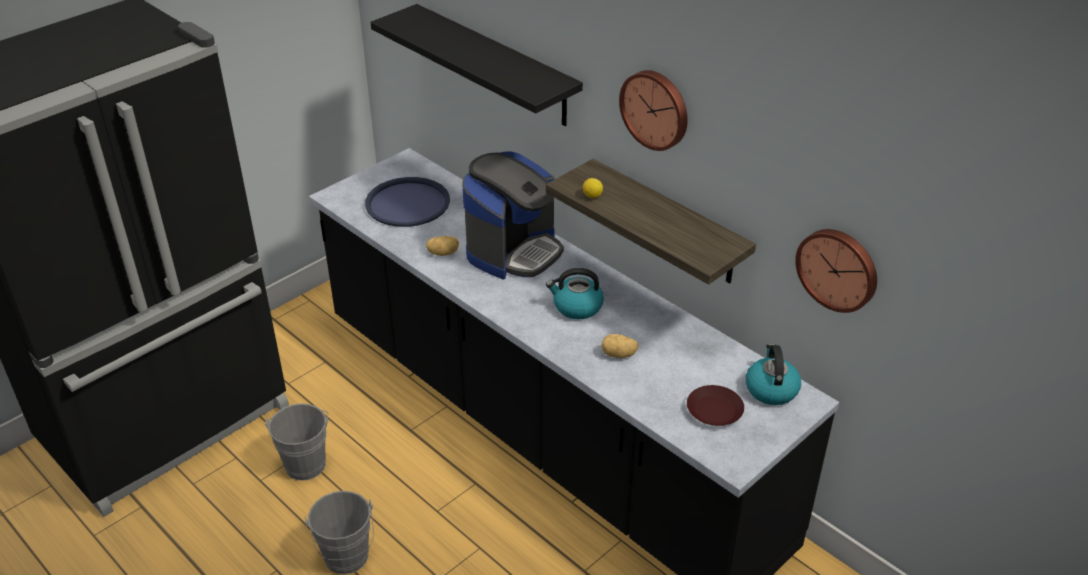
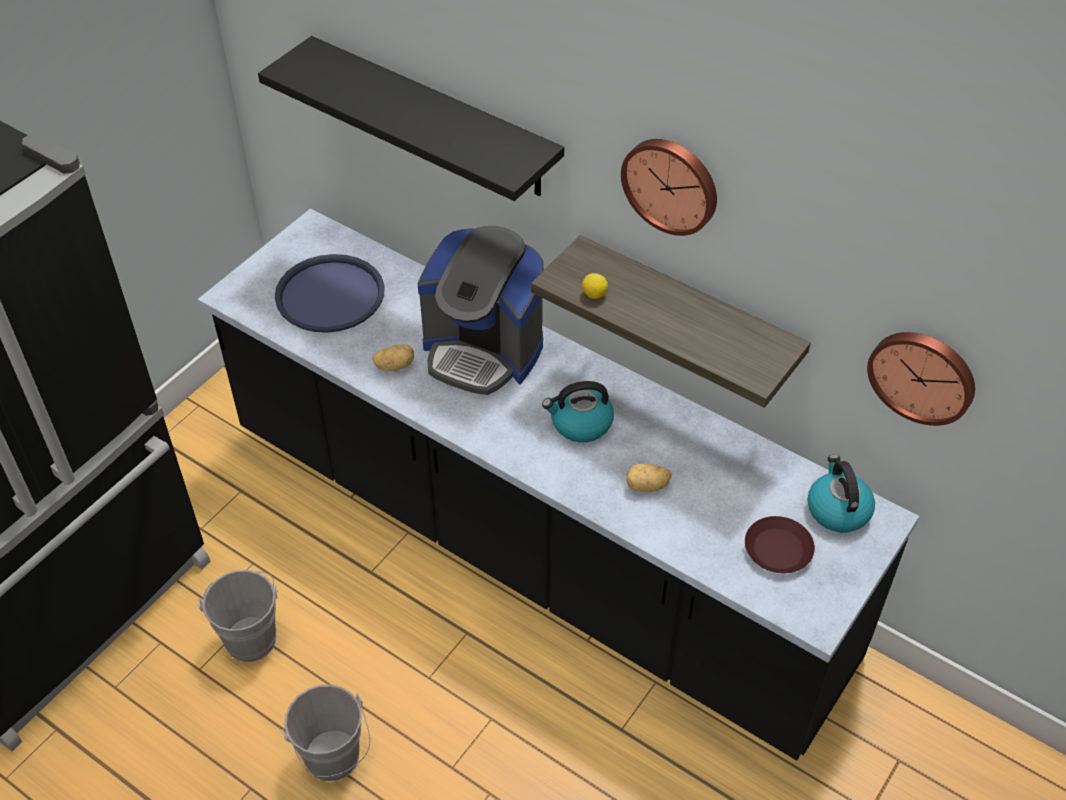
camera: 10 degrees left, 10 degrees up
coffee machine [462,152,564,280] -> coffee machine turned 90 degrees clockwise [417,226,544,395]

